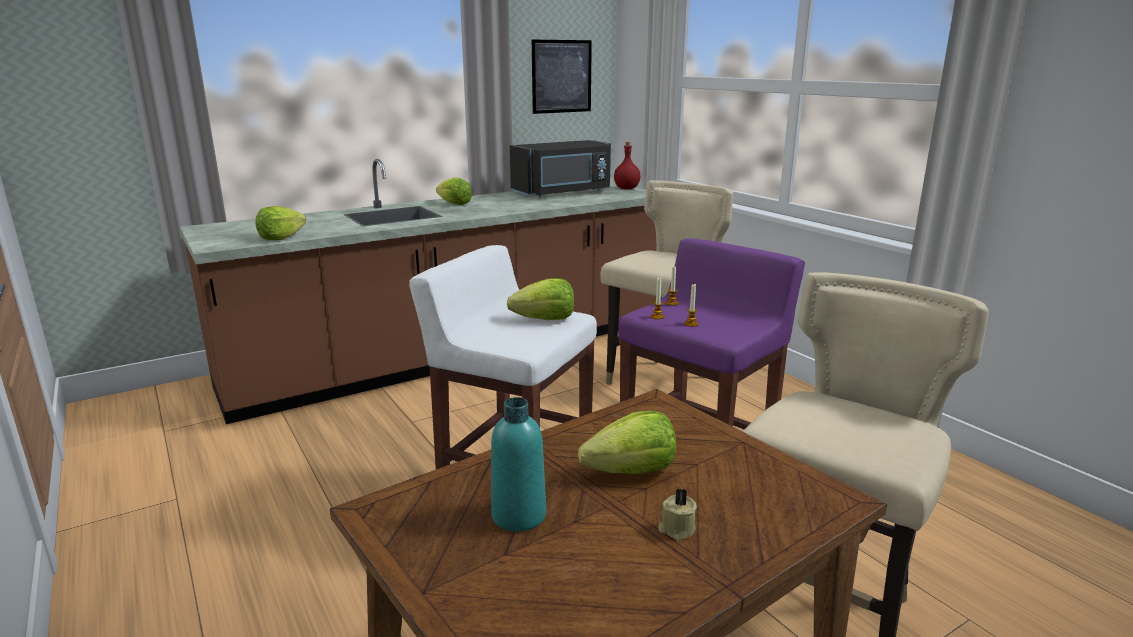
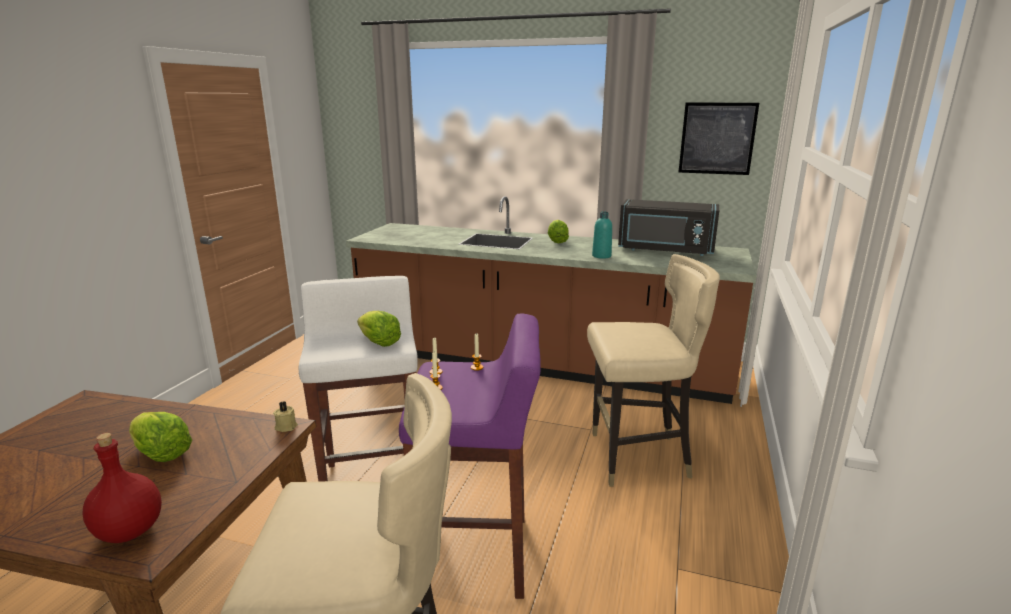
camera: 50 degrees right, 0 degrees up
lettuce [255,206,306,240] -> none
turquoise bottle [491,397,546,532] -> turquoise bottle moved to [592,212,612,259]
red bottle [614,142,640,189] -> red bottle moved to [83,433,162,543]
beige candle [658,488,697,540] -> beige candle moved to [273,401,298,432]

